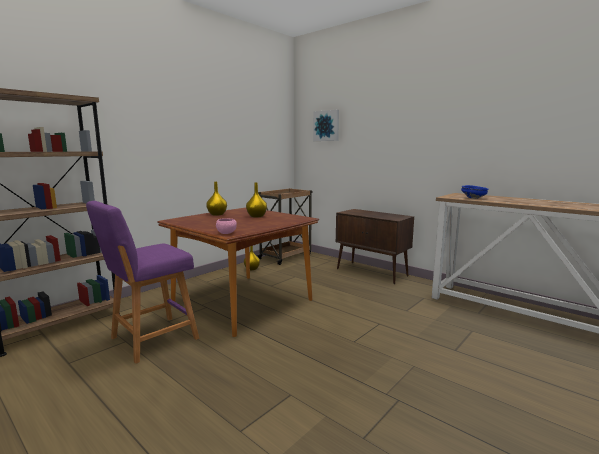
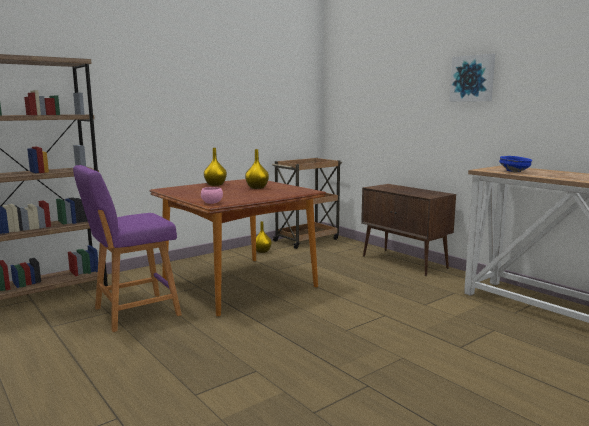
camera: 10 degrees right, 0 degrees up
picture [313,110,339,141] -> picture moved to [449,54,495,102]

